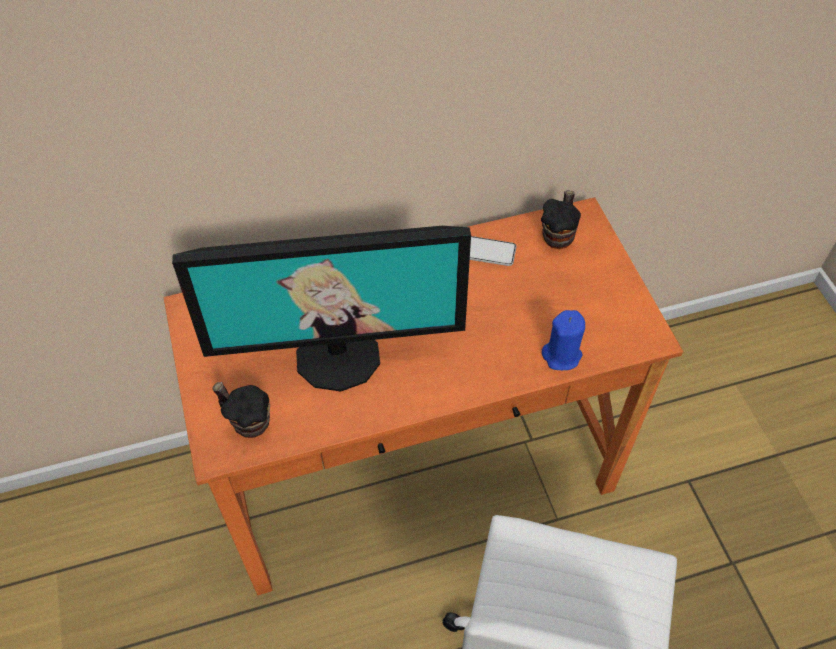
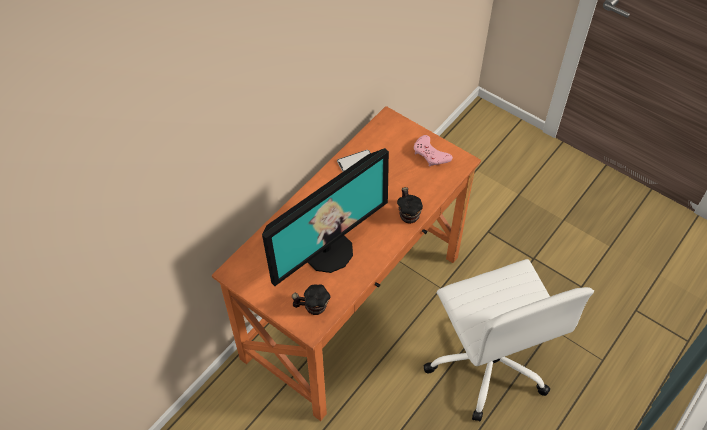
camera: 35 degrees left, 0 degrees up
mug [541,190,581,249] -> mug moved to [397,187,423,224]
blue candle [542,310,585,370] -> none
none -> pink game controller [414,135,453,167]

